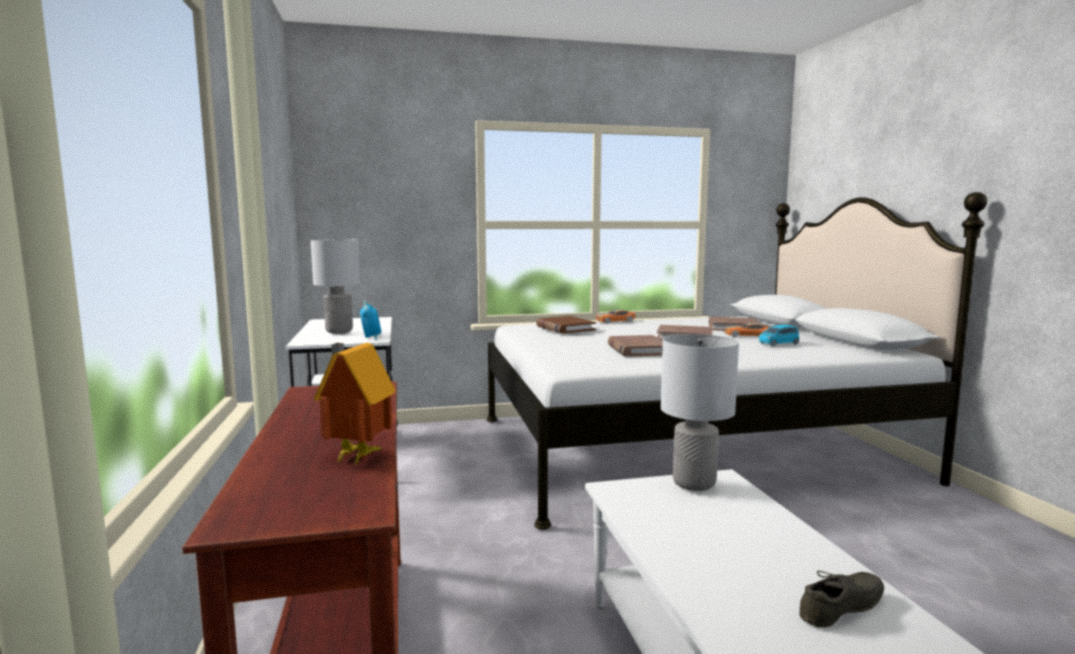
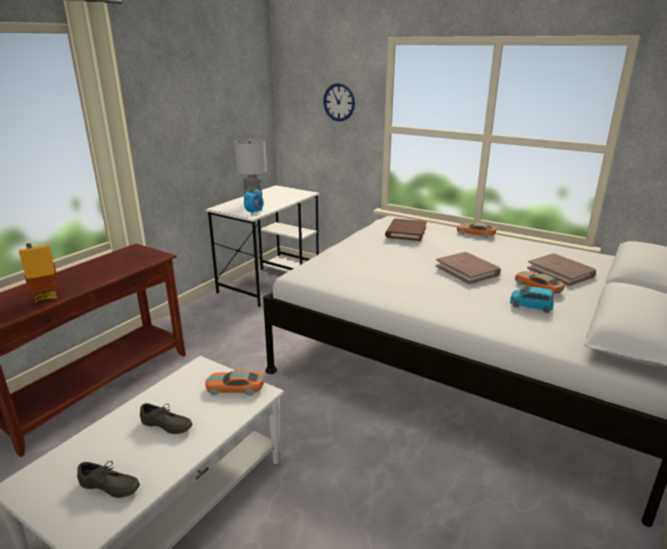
camera: 45 degrees right, 15 degrees up
brown book [608,335,663,357] -> none
grey table lamp [661,334,739,491] -> toy car [205,371,264,396]
none -> grey shoe [140,403,193,434]
none -> wall clock [323,83,355,121]

